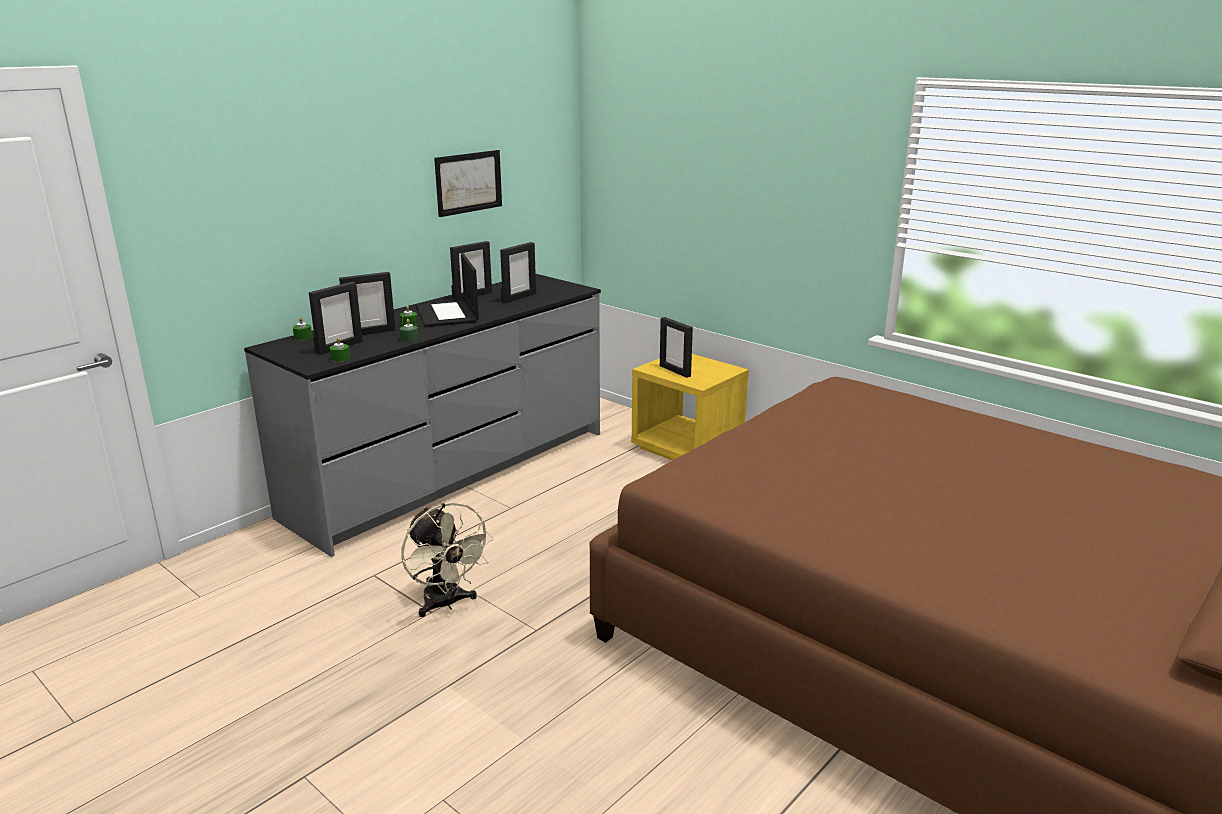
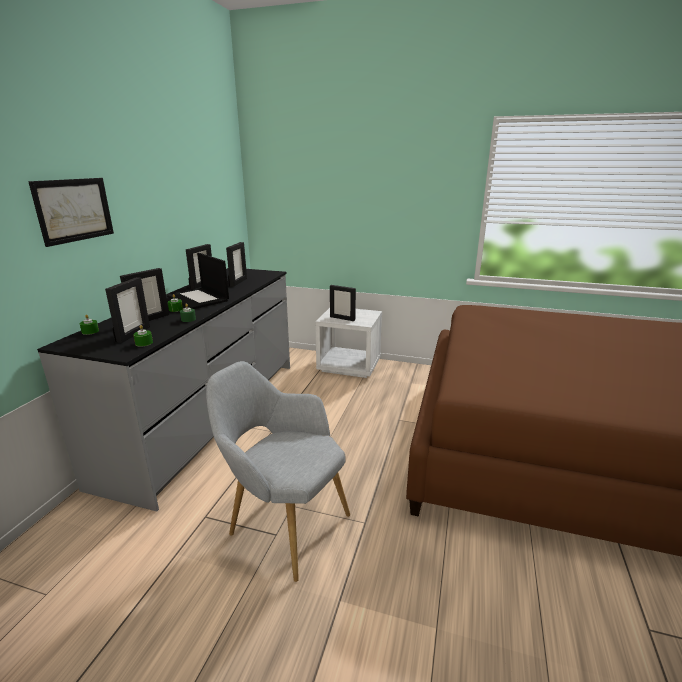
camera: 25 degrees left, 0 degrees up
beige fan [401,503,494,617] -> grey armchair [206,361,350,582]
picture [434,150,502,217] -> picture moved to [28,178,114,247]
yellow nightstand [631,354,749,460] -> white nightstand [315,308,382,378]

